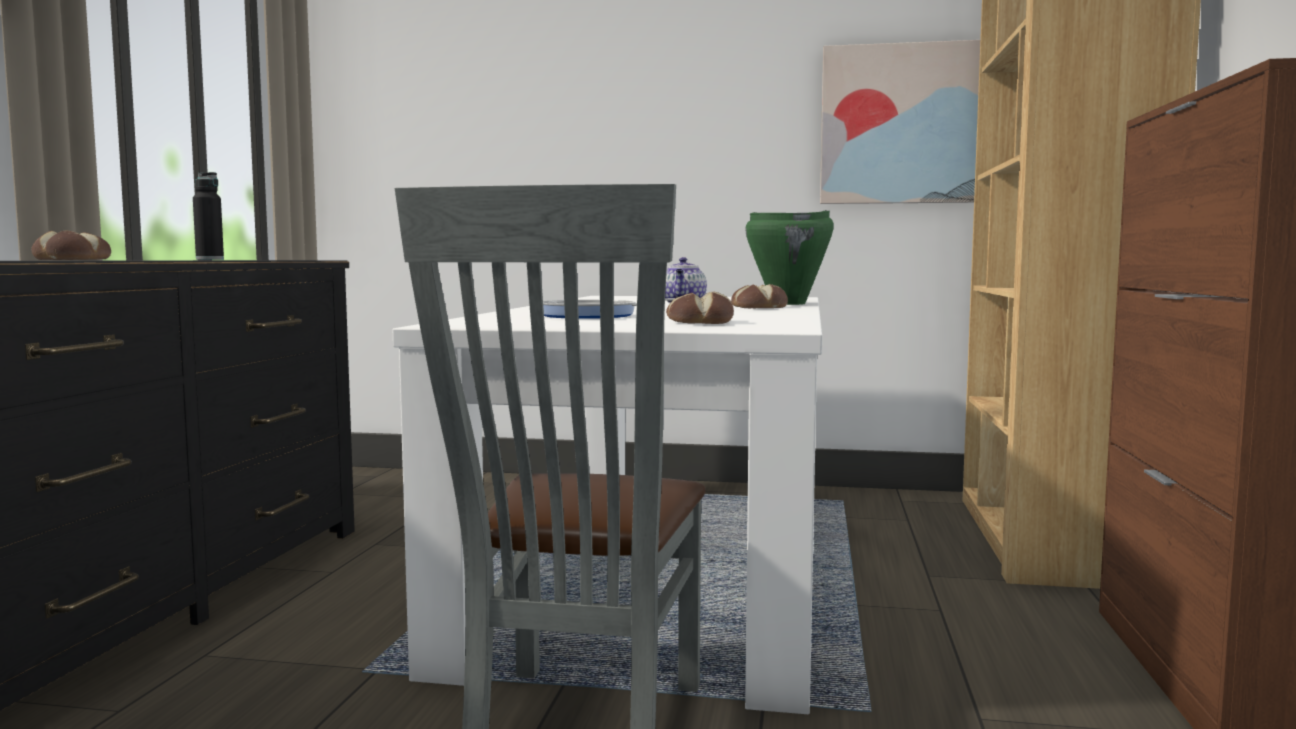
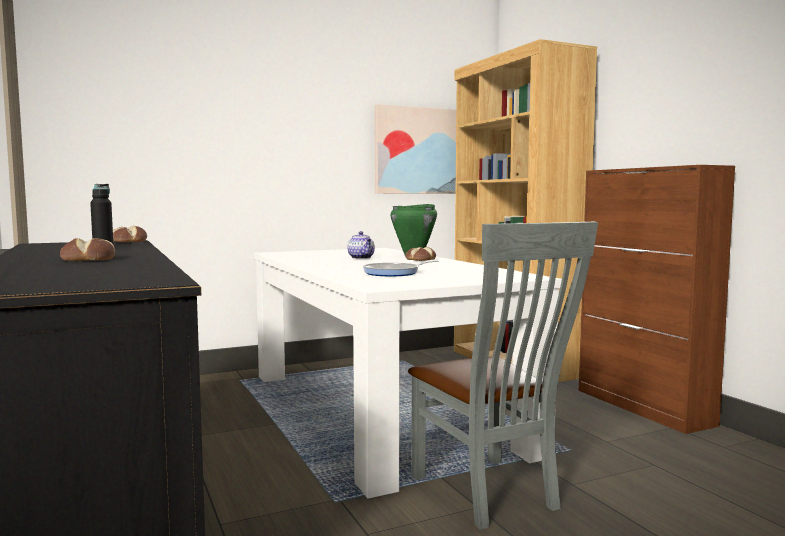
camera: 35 degrees left, 0 degrees up
bread [666,291,734,324] -> bread moved to [113,226,147,242]

